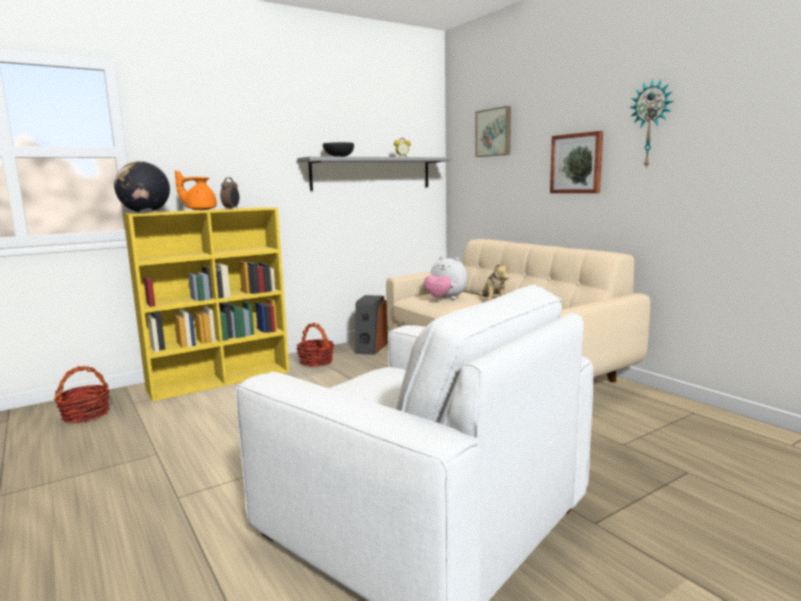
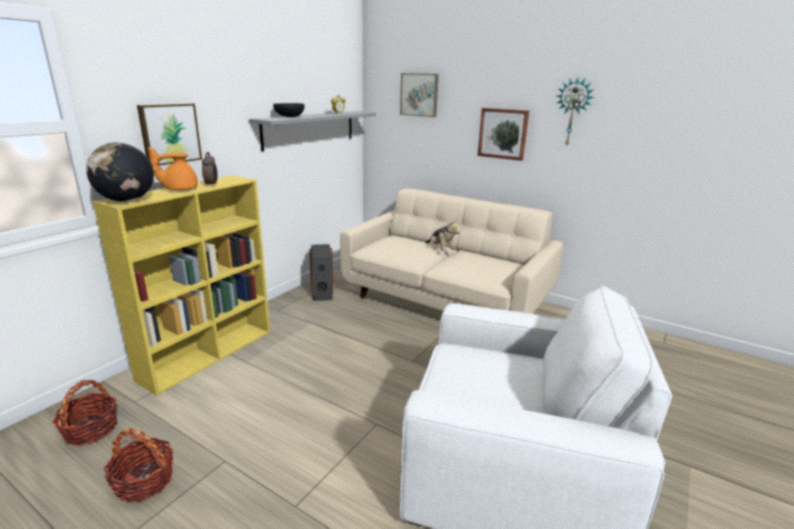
camera: 25 degrees left, 10 degrees up
basket [296,323,334,367] -> basket moved to [104,429,174,502]
plush toy [424,256,468,300] -> none
none -> picture [137,103,202,166]

